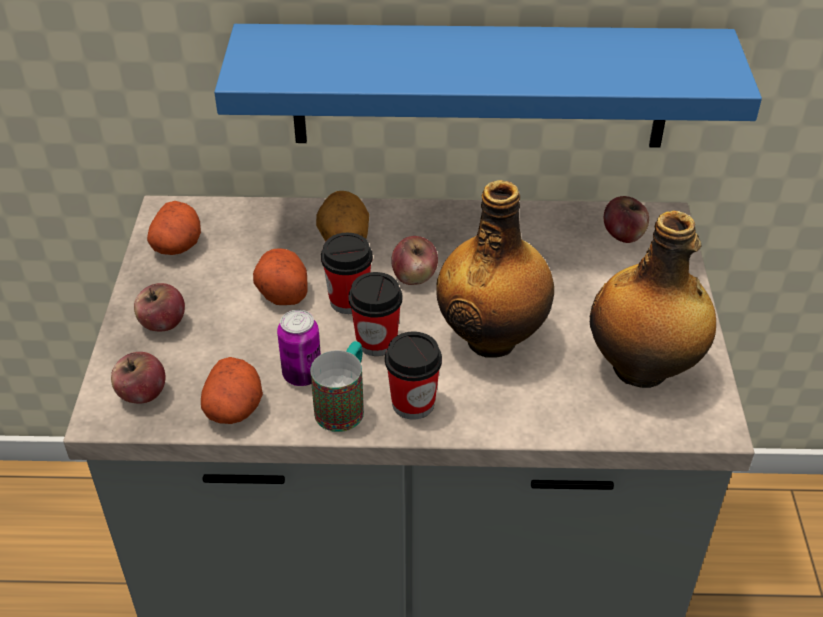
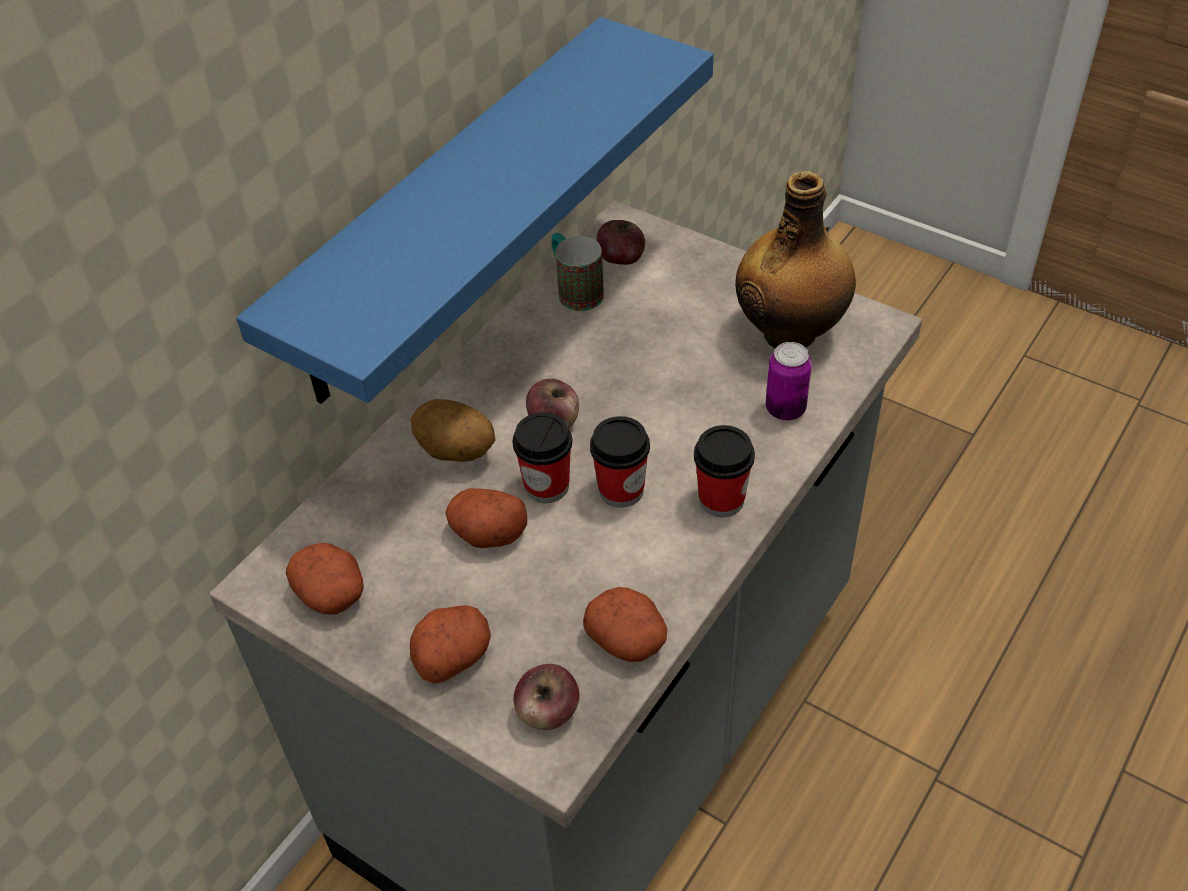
camera: 55 degrees left, 5 degrees up
apple [134,283,185,331] -> potato [410,605,491,684]
can [277,310,321,386] -> can moved to [766,342,812,420]
mug [310,341,364,432] -> mug moved to [551,233,604,311]
bottle [436,180,554,358] -> none

